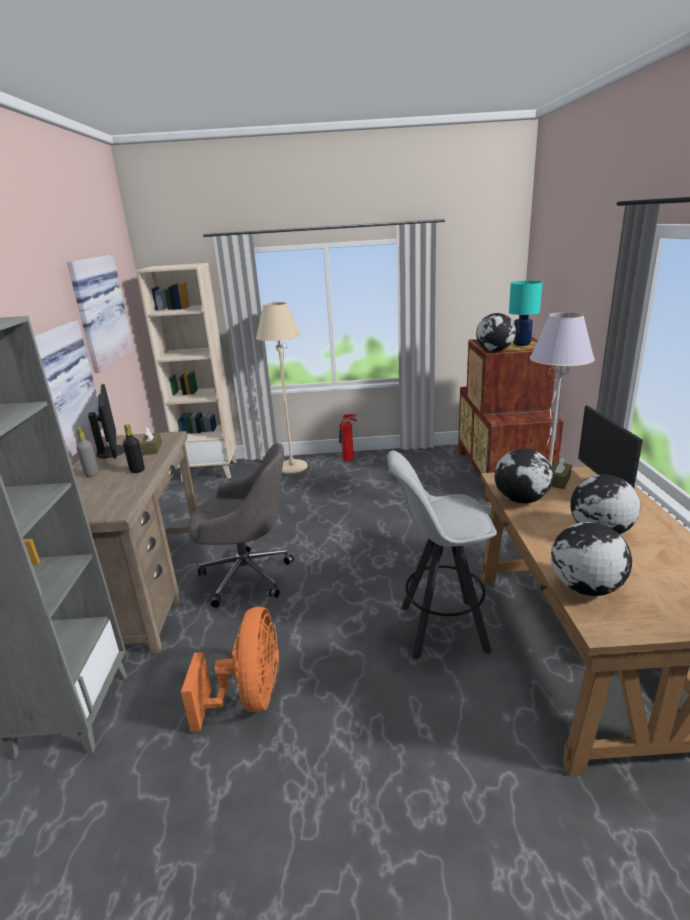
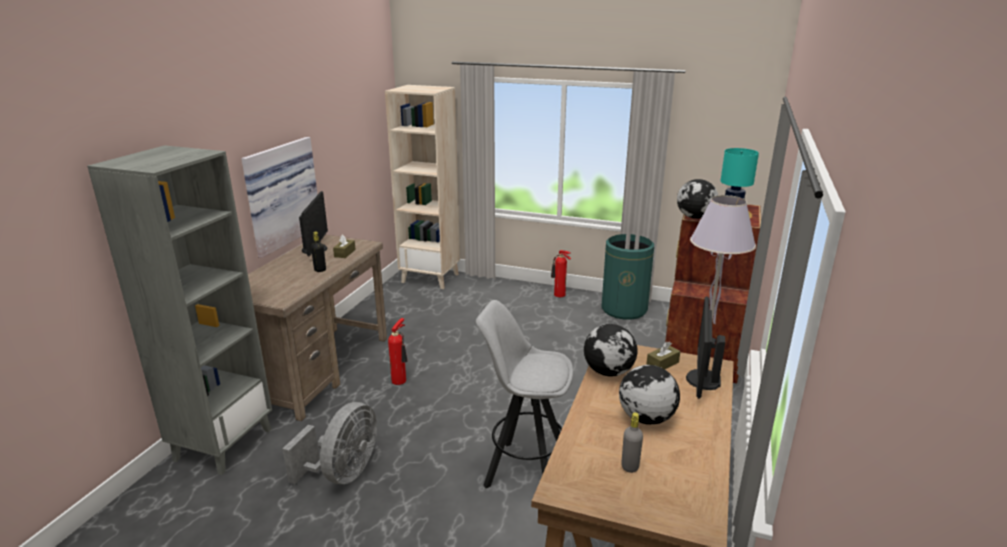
camera: 20 degrees right, 0 degrees up
picture [67,255,134,373] -> none
grey bottle [76,428,99,477] -> grey bottle moved to [621,412,643,473]
orange fan [181,607,279,731] -> grey fan [282,402,377,484]
grey office chair [188,443,294,608] -> fire extinguisher [388,318,408,385]
beige floor lamp [256,302,308,474] -> none
globe [551,522,632,596] -> none
none -> green trash can [601,234,654,319]

